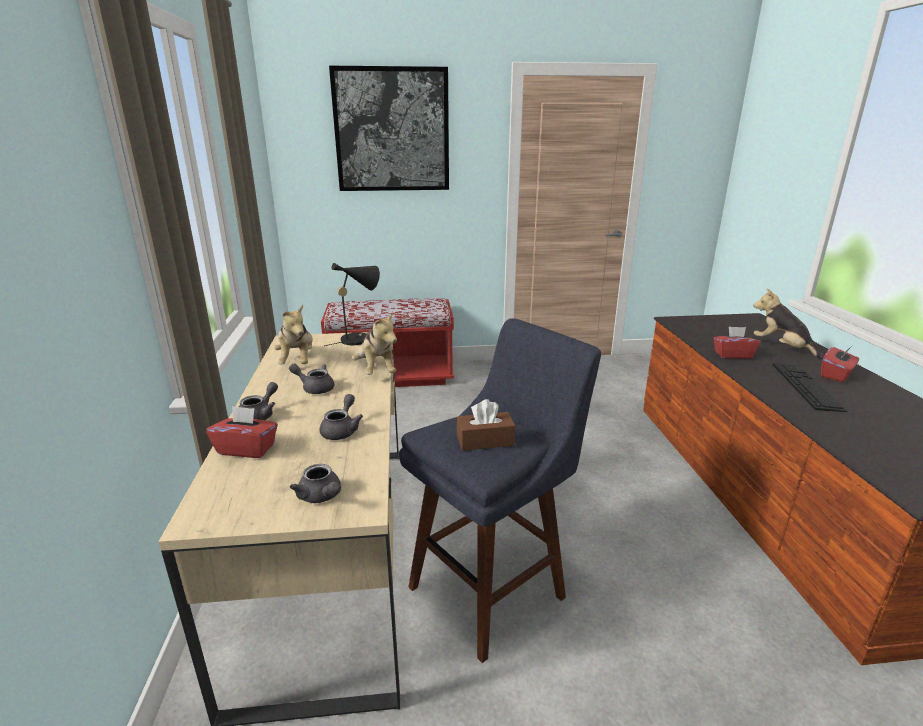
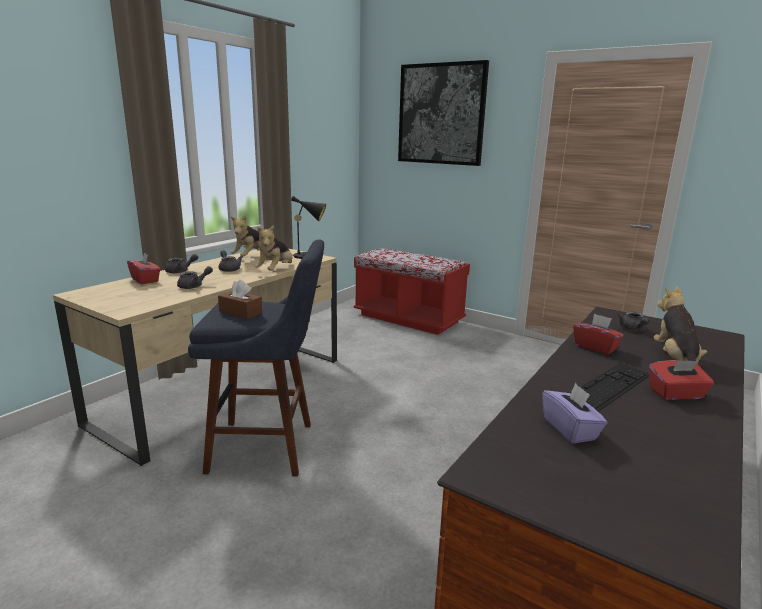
camera: 40 degrees right, 5 degrees down
grey teapot [290,464,341,503] -> grey teapot moved to [618,311,650,331]
none -> purple tissue box [542,383,607,444]

